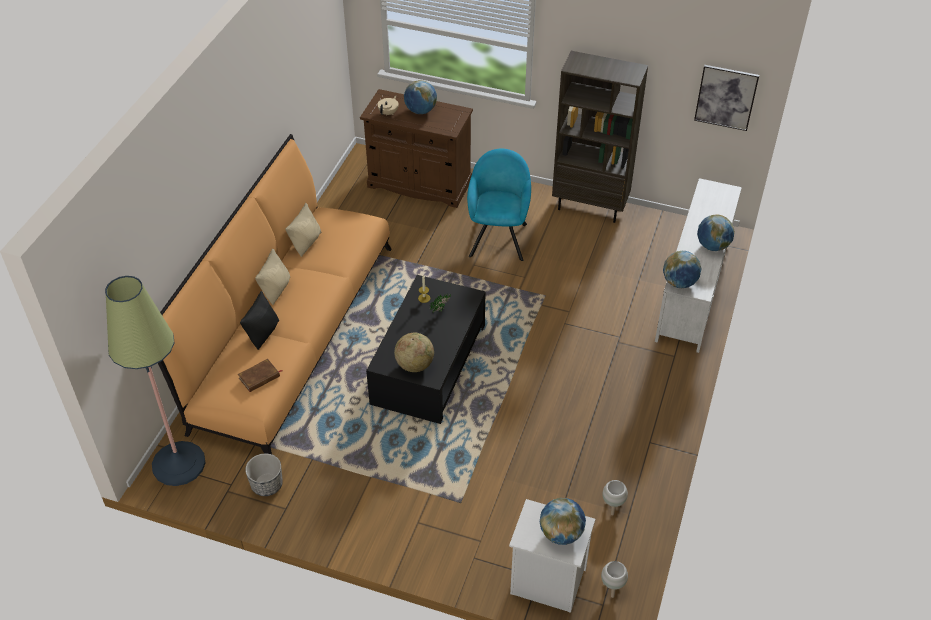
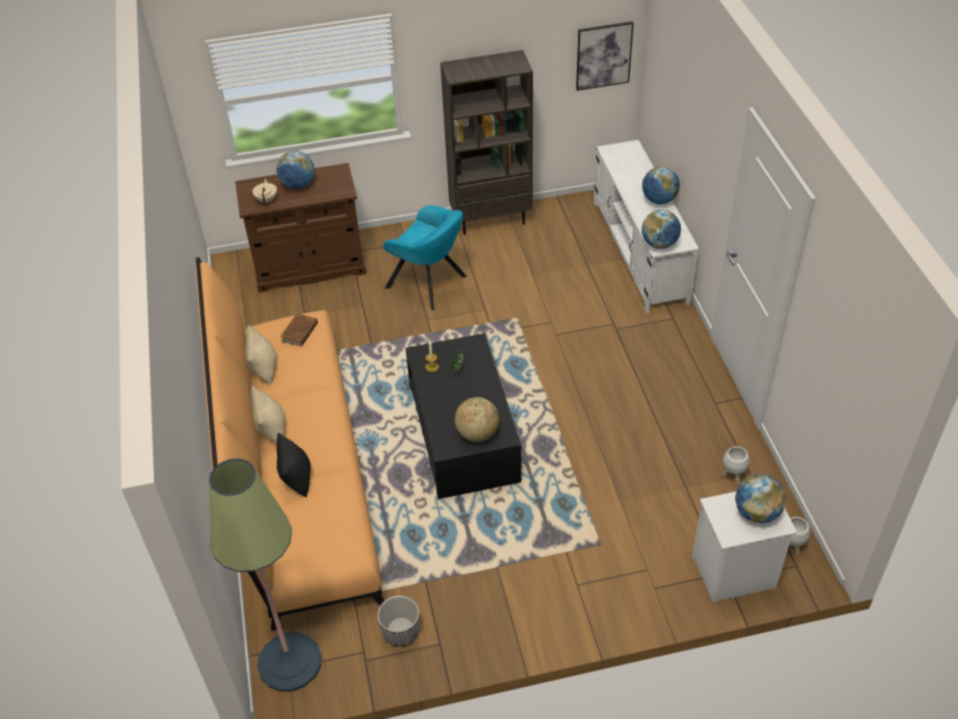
camera: 30 degrees left, 0 degrees up
brown book [238,359,282,392] -> brown book moved to [280,313,318,347]
turquoise armchair [467,149,531,261] -> turquoise armchair turned 150 degrees clockwise [383,205,467,310]

